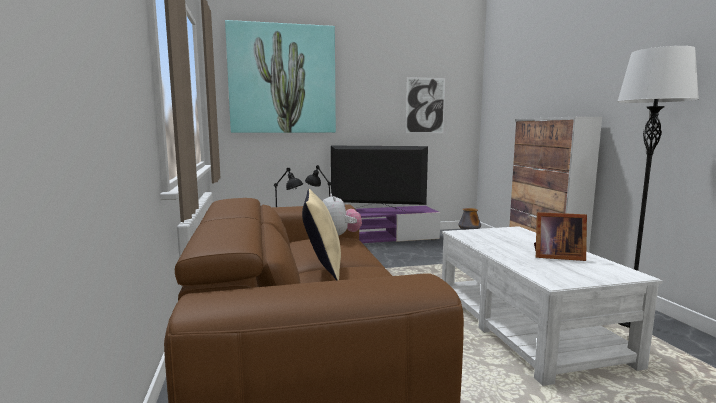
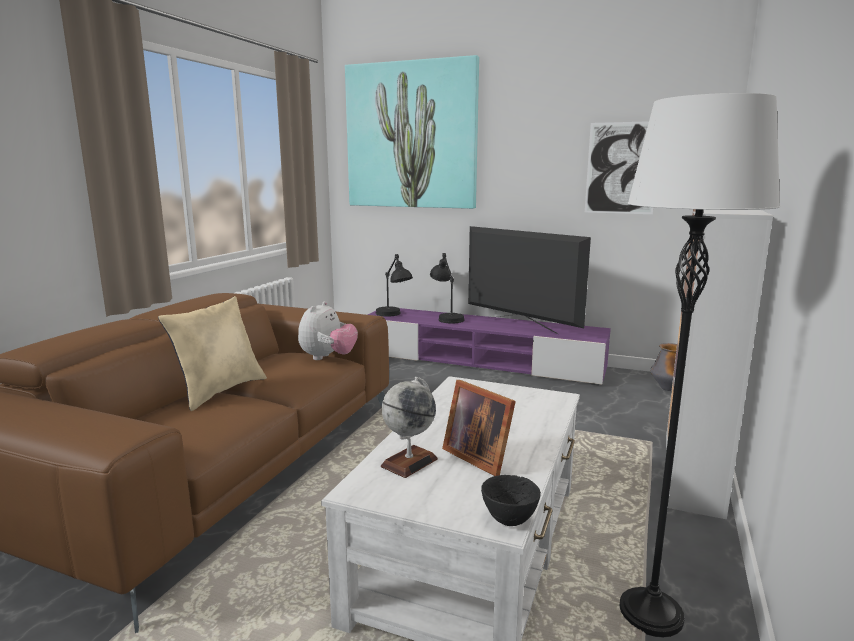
camera: 35 degrees right, 5 degrees up
none -> globe [381,376,438,478]
none -> black bowl [481,475,541,526]

